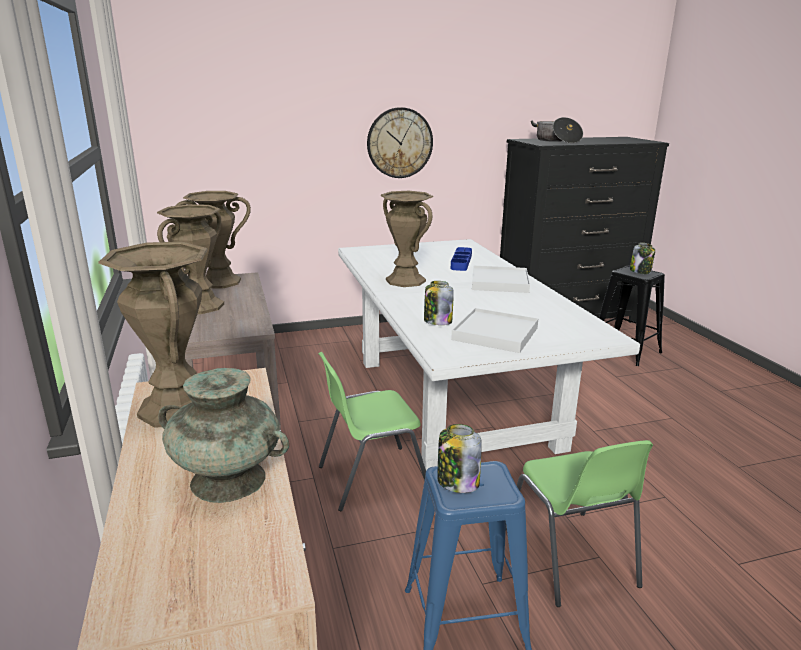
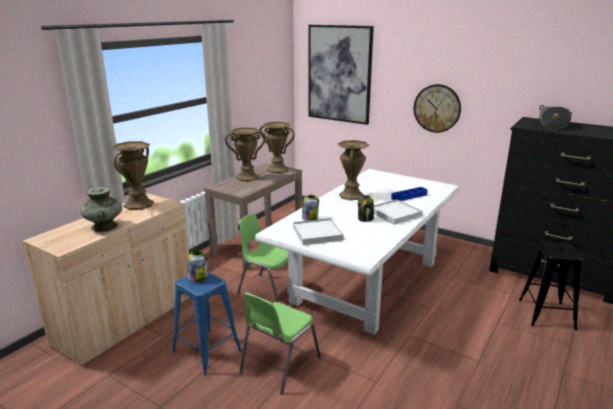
camera: 50 degrees right, 0 degrees up
jar [630,243,655,274] -> jar moved to [358,195,374,222]
none -> picture [308,25,374,125]

